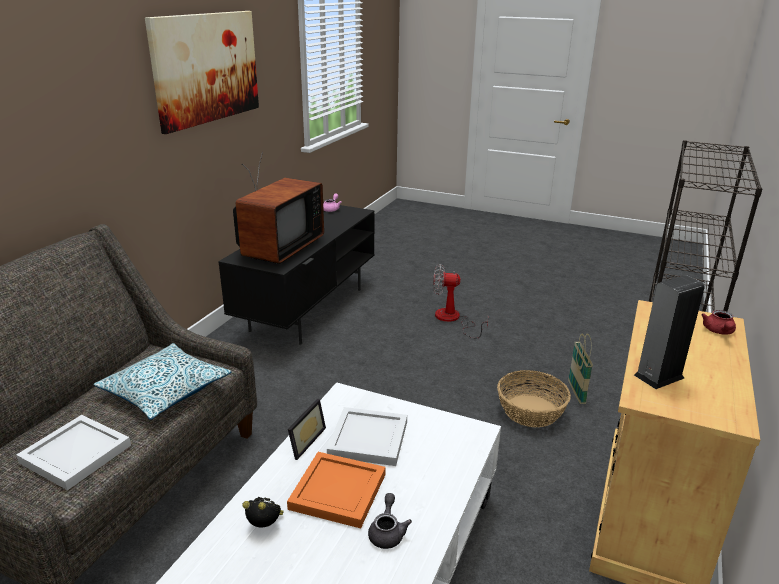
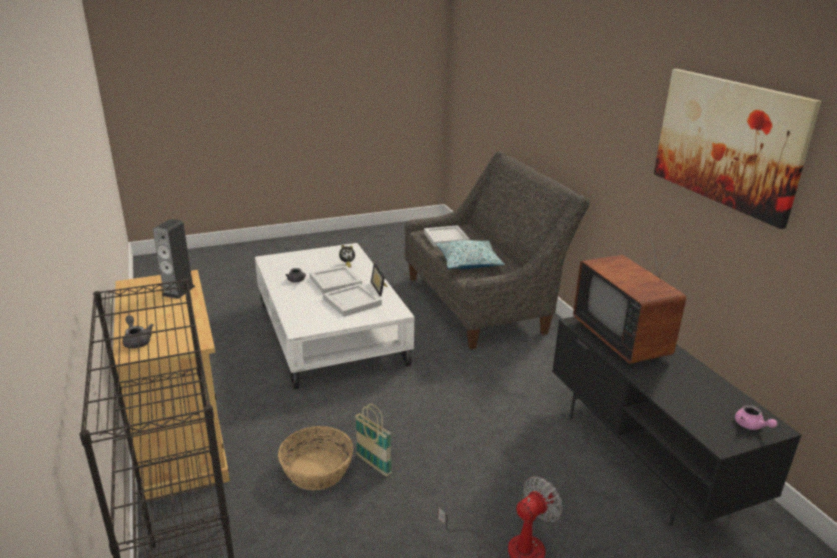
camera: 135 degrees right, 0 degrees up
orange tray [287,452,386,528] -> white tray [309,265,362,294]
basket [568,333,593,404] -> basket moved to [355,404,392,476]
red teapot [701,310,736,335] -> grey teapot [123,316,153,349]

